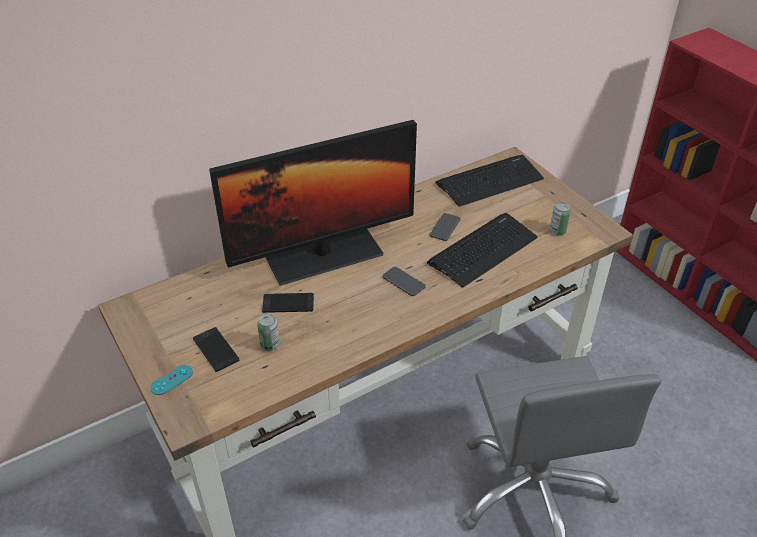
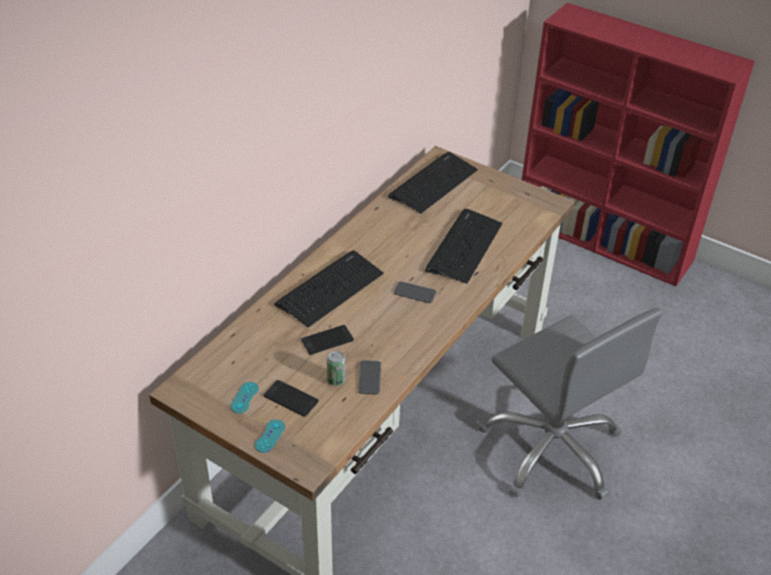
camera: 25 degrees left, 0 degrees up
monitor [209,120,417,286] -> keyboard [274,250,384,327]
phone [430,213,460,241] -> phone moved to [358,360,381,394]
can [550,202,571,236] -> none
none -> turquoise game controller [231,382,259,413]

